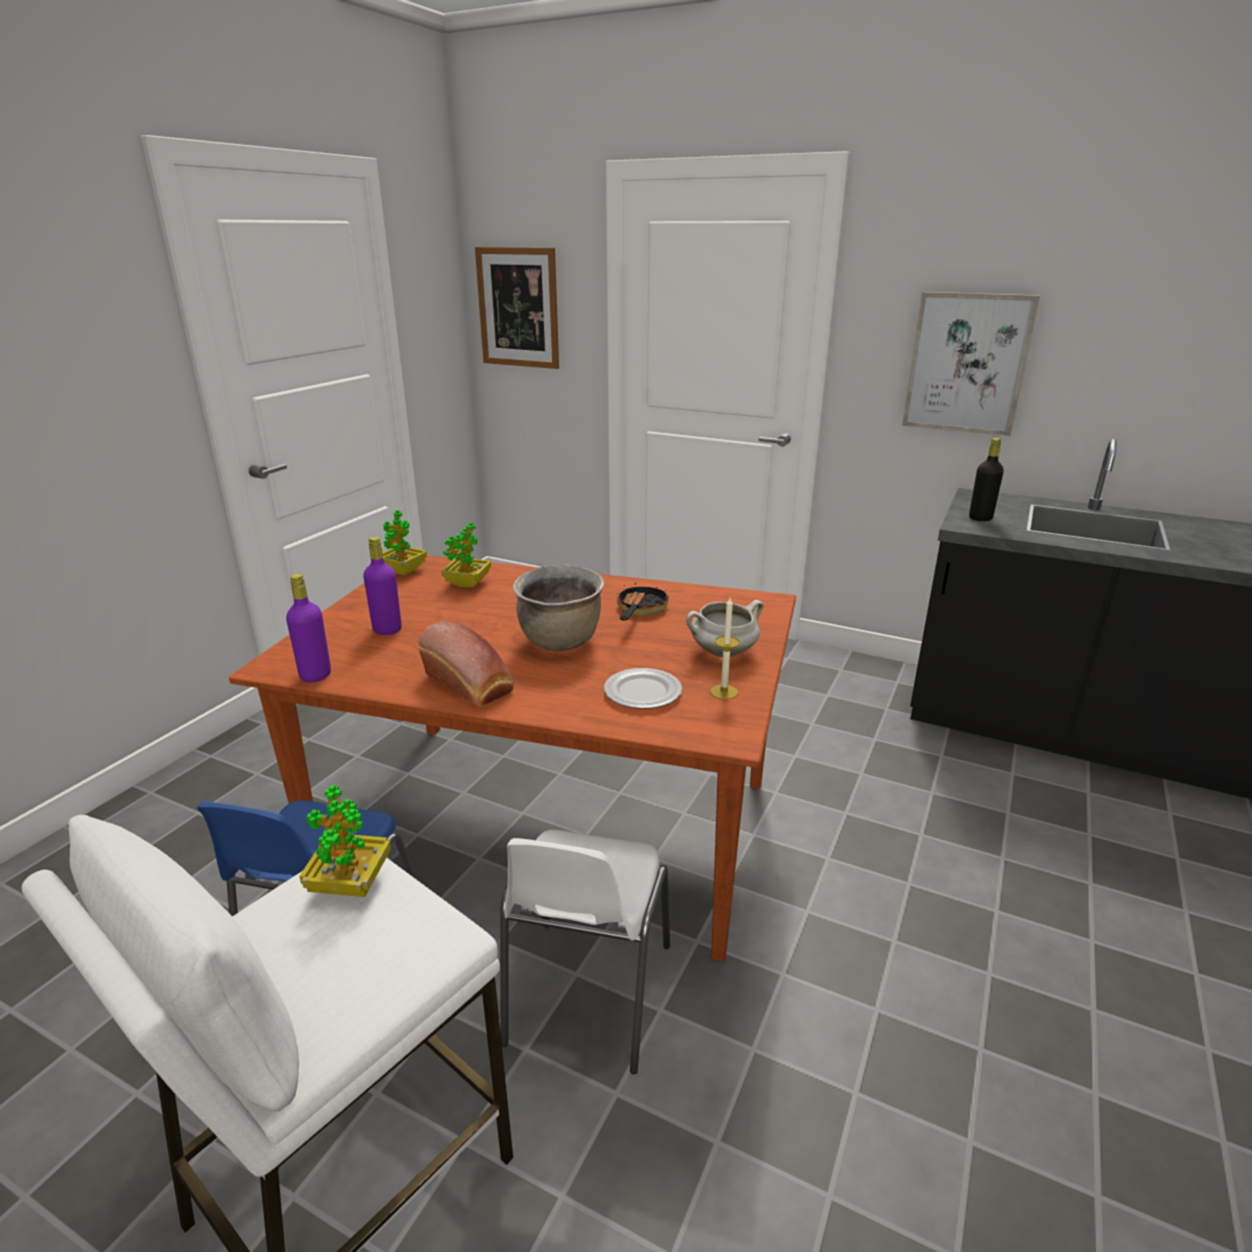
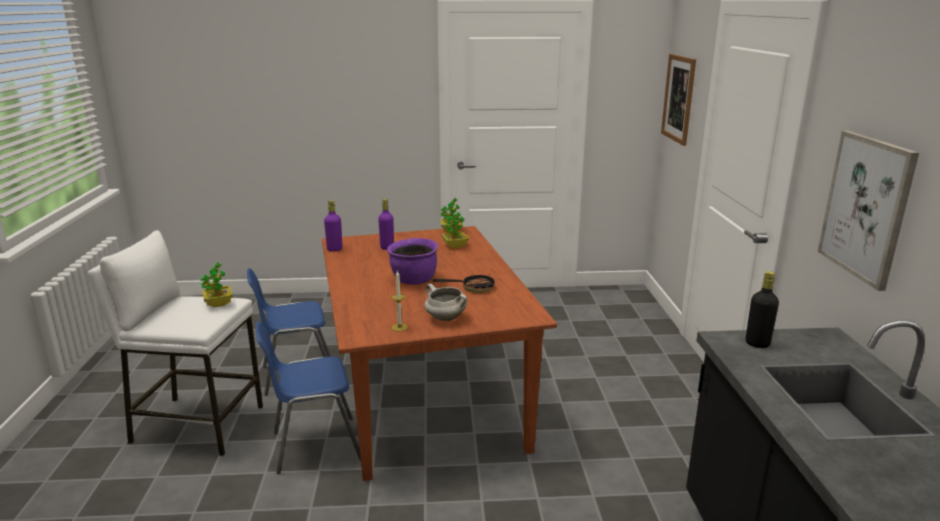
camera: 60 degrees right, 5 degrees down
bread [418,621,514,706] -> none
white chair [500,829,670,1074] -> blue chair [256,321,361,474]
brown cooking pot [513,564,604,651] -> purple cooking pot [387,238,438,285]
plate [604,668,682,709] -> none

